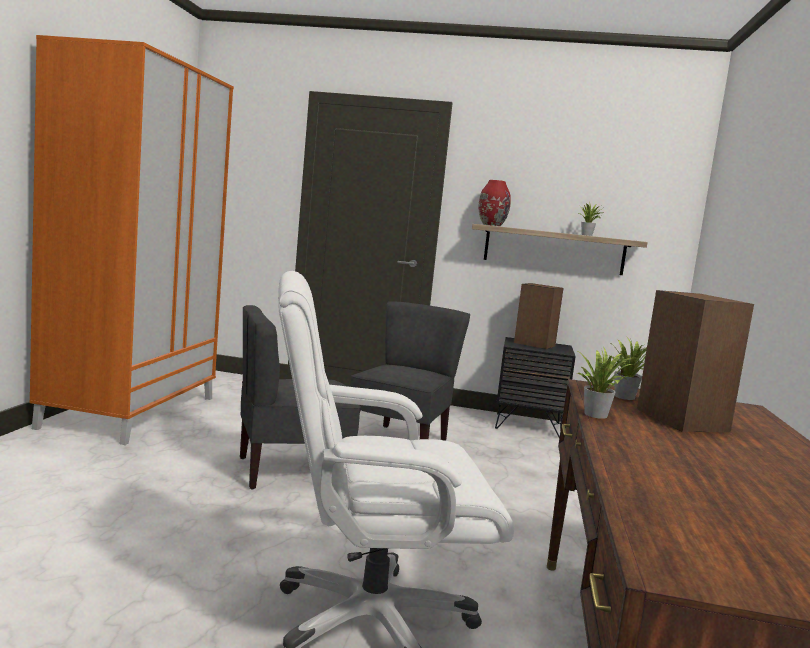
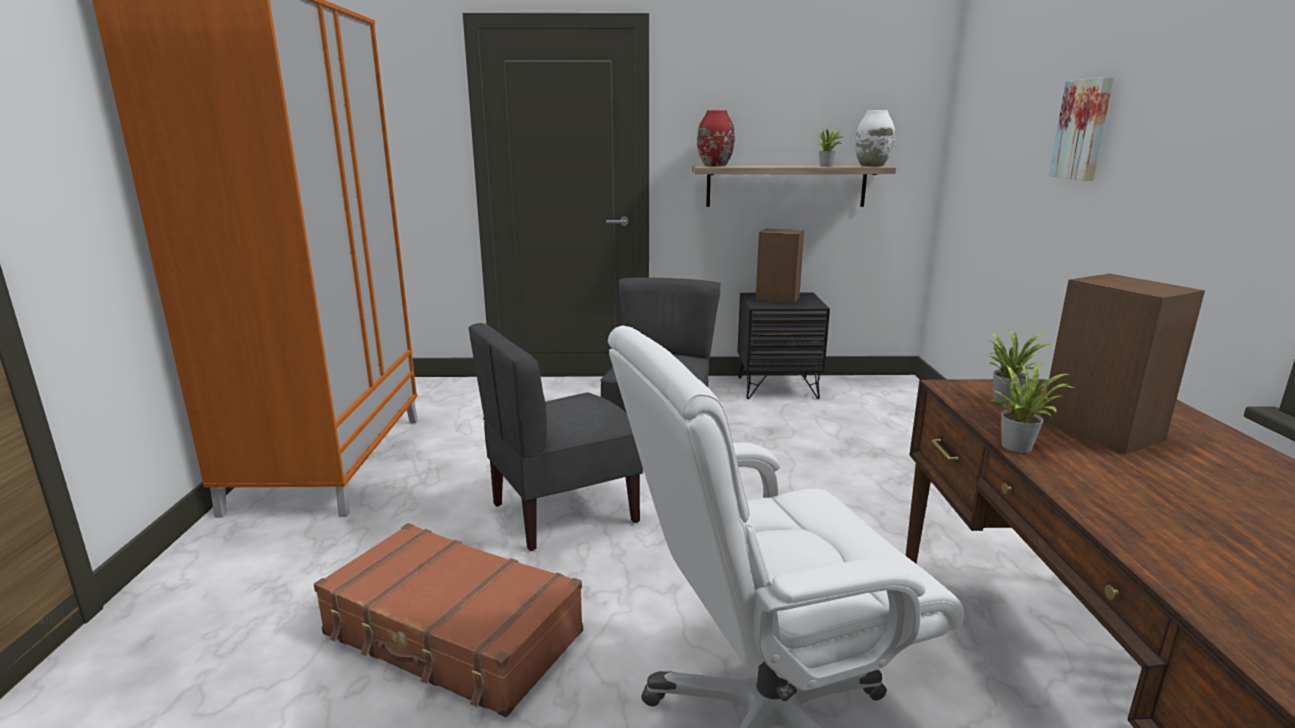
camera: 10 degrees left, 10 degrees up
none -> brown suitcase [314,523,583,717]
none -> white vase [855,110,895,167]
none -> picture [1049,77,1114,181]

